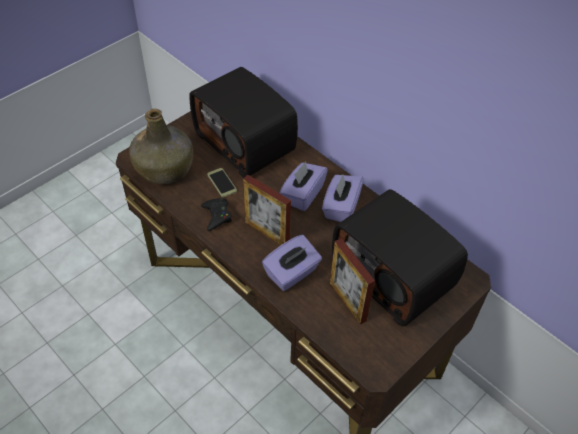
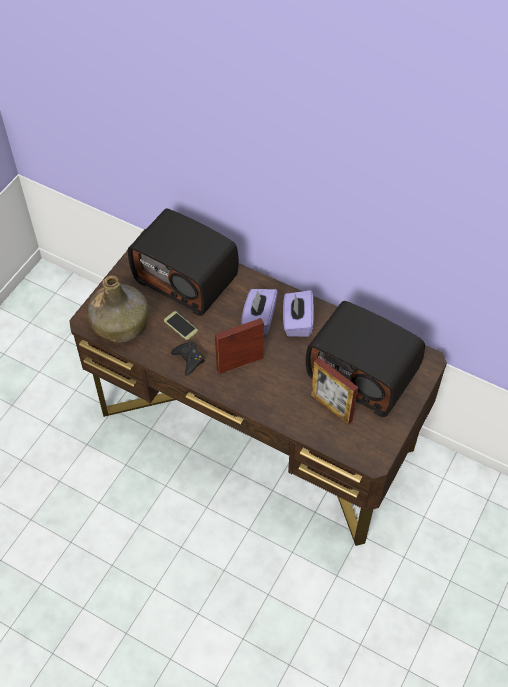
camera: 15 degrees left, 5 degrees up
picture frame [243,175,291,245] -> picture frame turned 135 degrees clockwise [215,318,264,374]
purple tissue box [262,235,322,291] -> none

